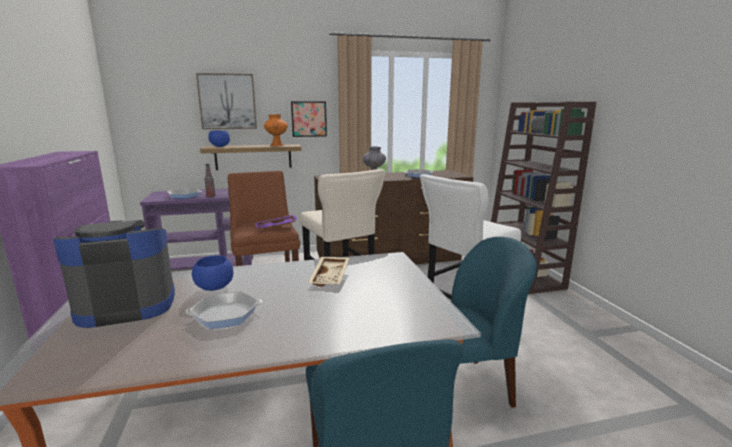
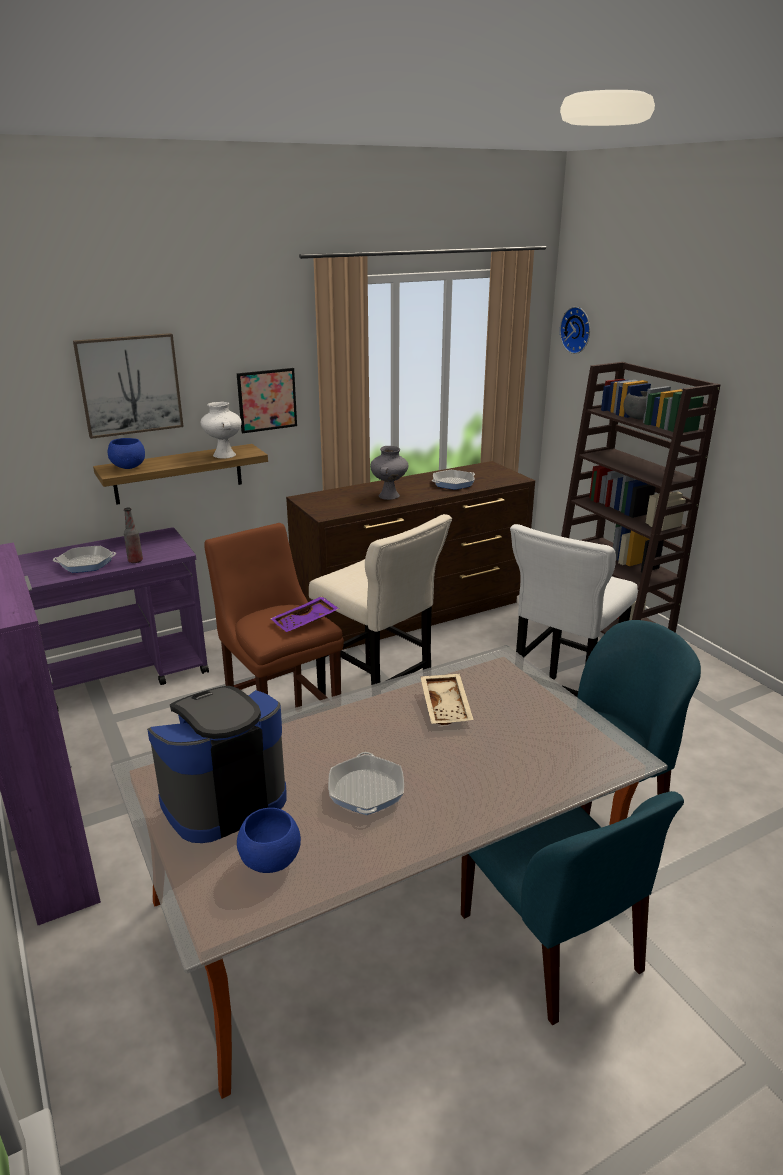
camera: 15 degrees left, 10 degrees up
frying pan [185,291,262,329] -> frying pan turned 60 degrees counterclockwise [328,752,404,815]
blue bowl [192,255,233,291] -> blue bowl moved to [237,808,301,873]
orange vase [264,114,288,146] -> white vase [200,402,241,459]
none -> wall clock [560,307,590,354]

